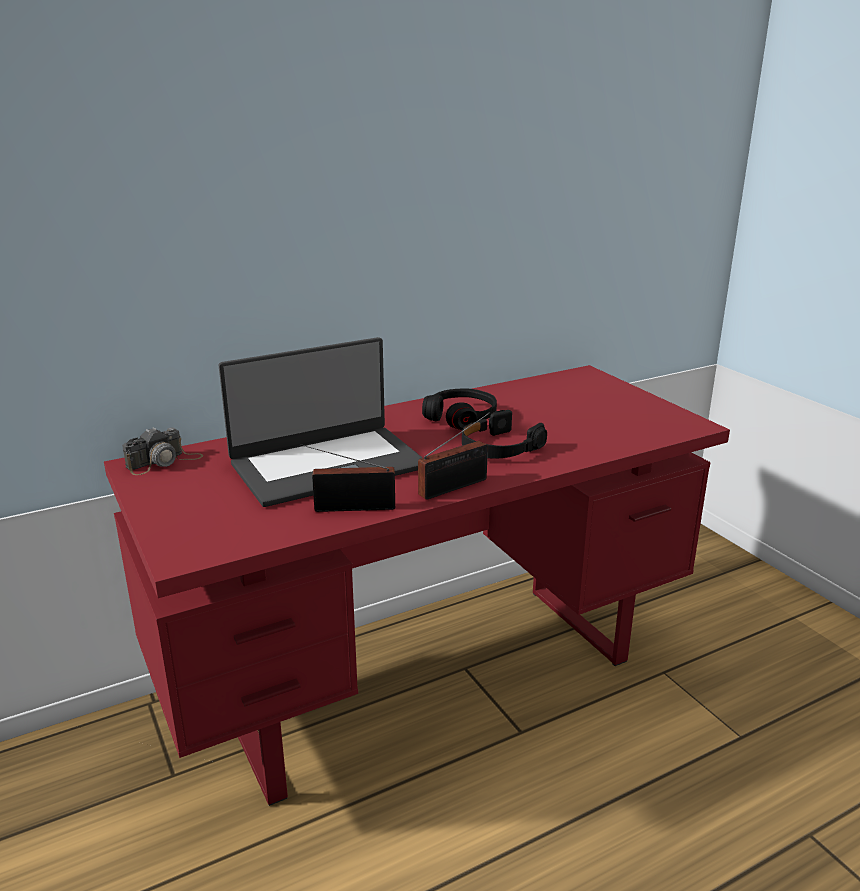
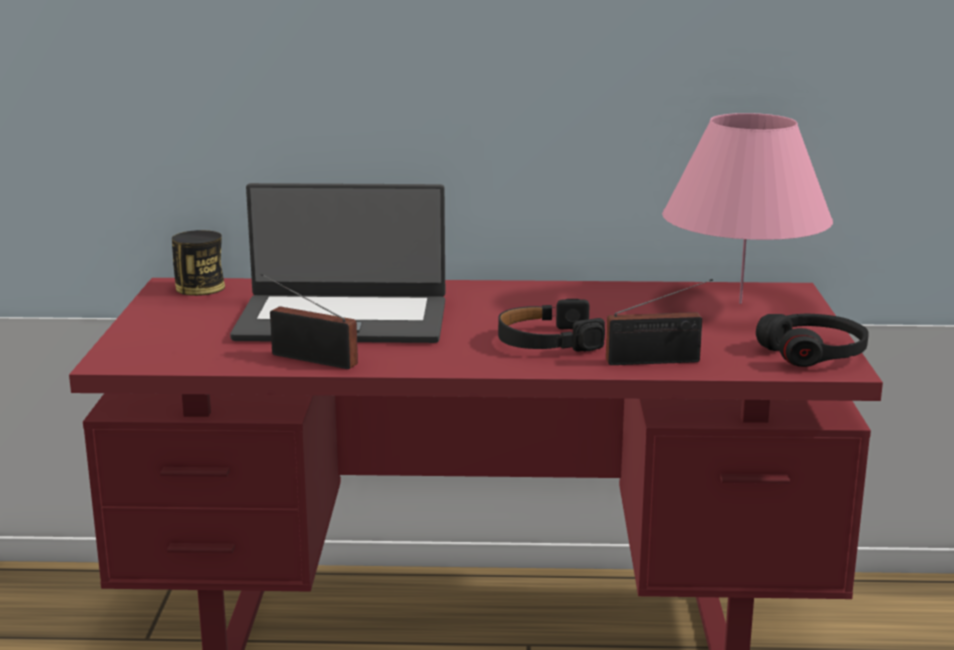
camera: 30 degrees right, 5 degrees down
camera [122,427,203,475] -> can [172,230,225,296]
radio [418,412,490,500] -> radio moved to [606,279,713,365]
black headphones [422,389,497,430] -> black headphones moved to [756,314,869,367]
none -> pink table lamp [662,113,833,304]

